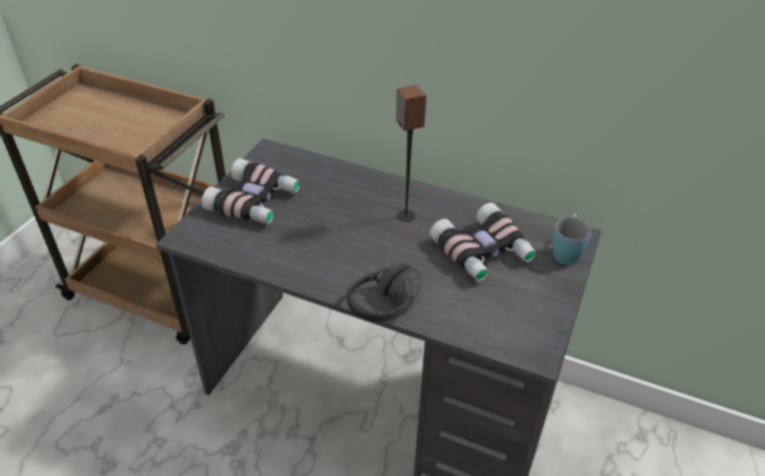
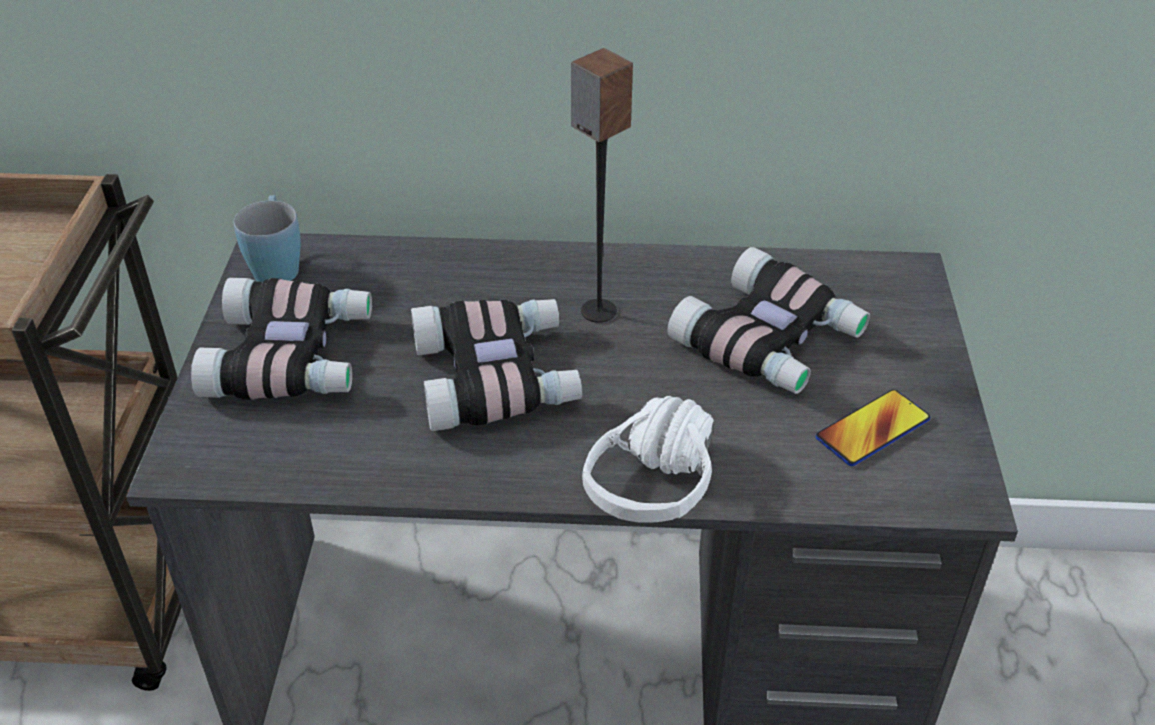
camera: 20 degrees left, 0 degrees up
black headphones [347,263,423,322] -> white headphones [582,396,714,523]
blue mug [553,213,591,265] -> blue mug moved to [234,195,301,282]
none -> binoculars [411,299,582,431]
none -> phone [816,389,930,466]

